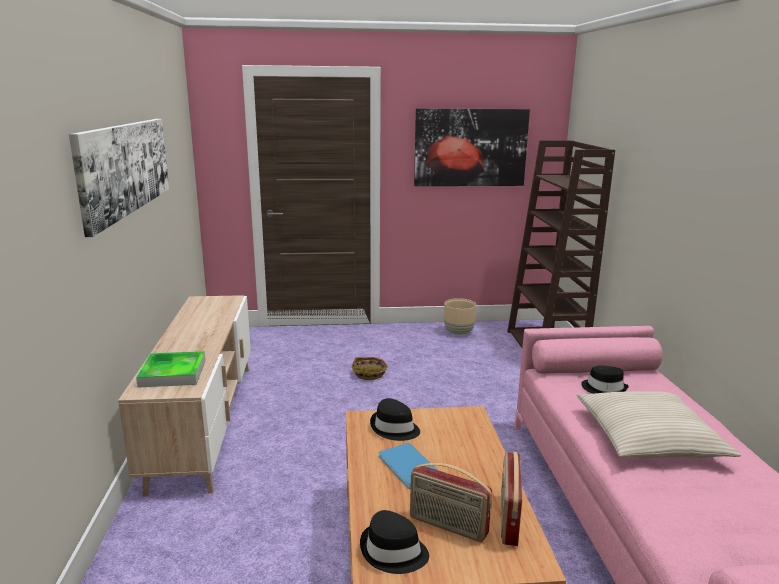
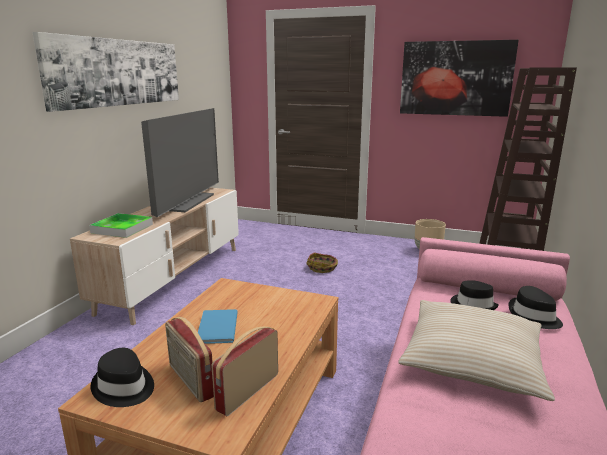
camera: 25 degrees right, 0 degrees up
black hat [370,398,420,441] -> black hat moved to [508,286,563,329]
none -> television [141,108,219,217]

